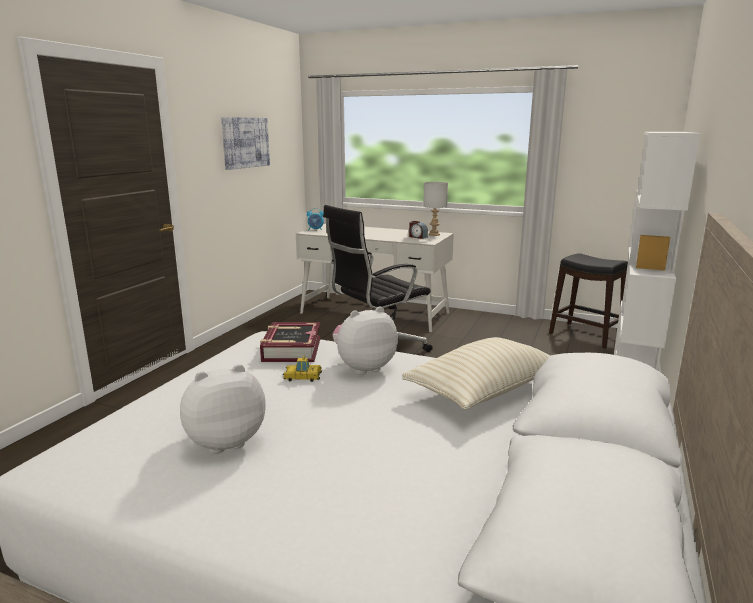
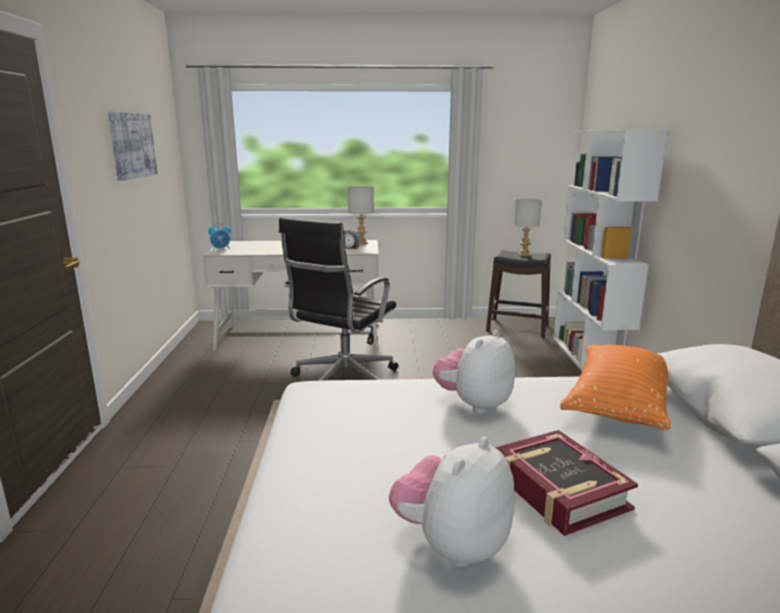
camera: 25 degrees left, 0 degrees up
book [260,322,321,362] -> book moved to [495,430,638,536]
toy car [283,355,322,382] -> none
beige pillow [402,337,551,410] -> orange pillow [560,345,671,430]
none -> grey table lamp [514,199,542,256]

